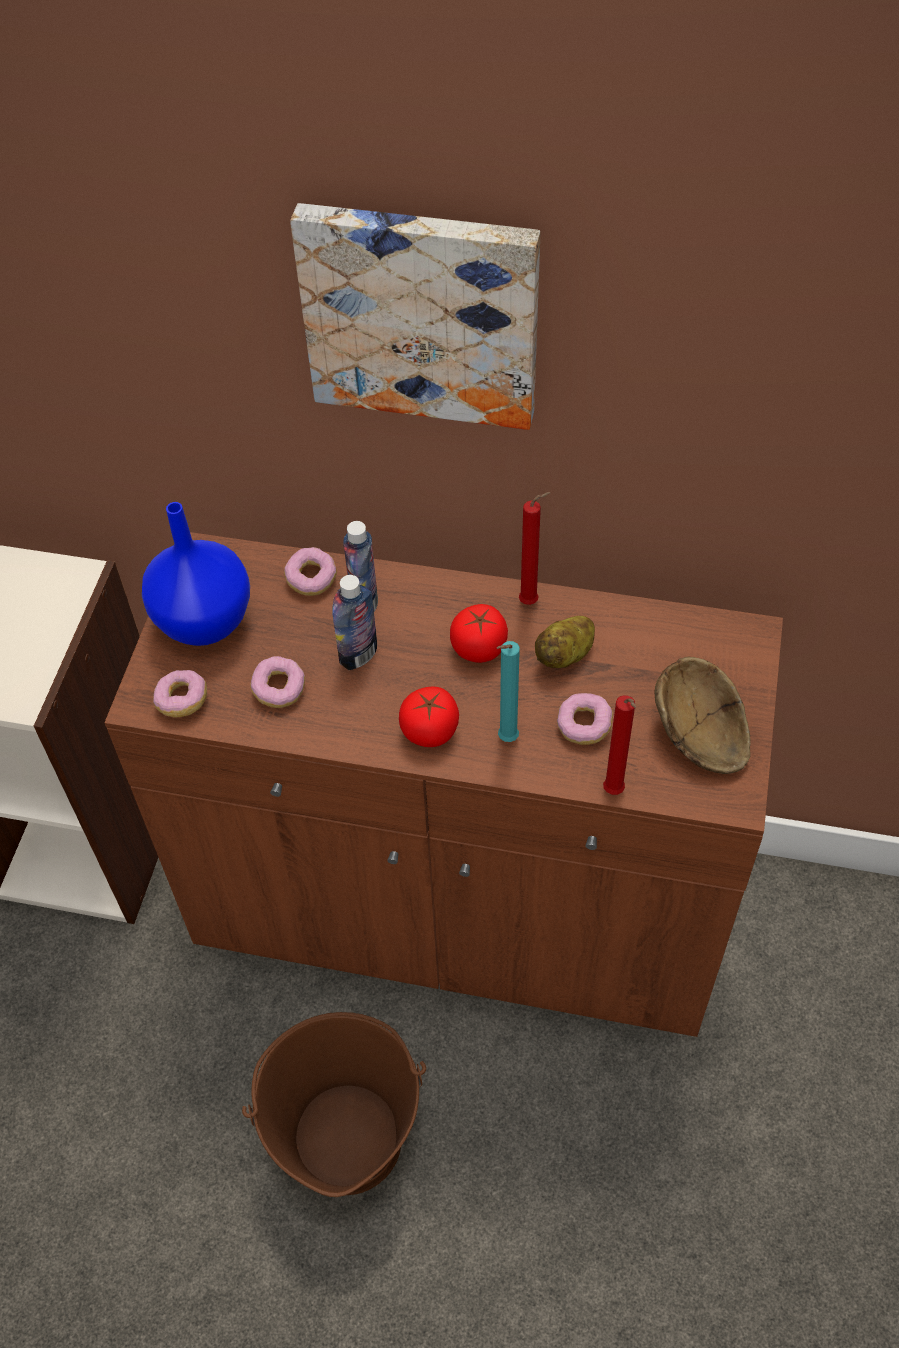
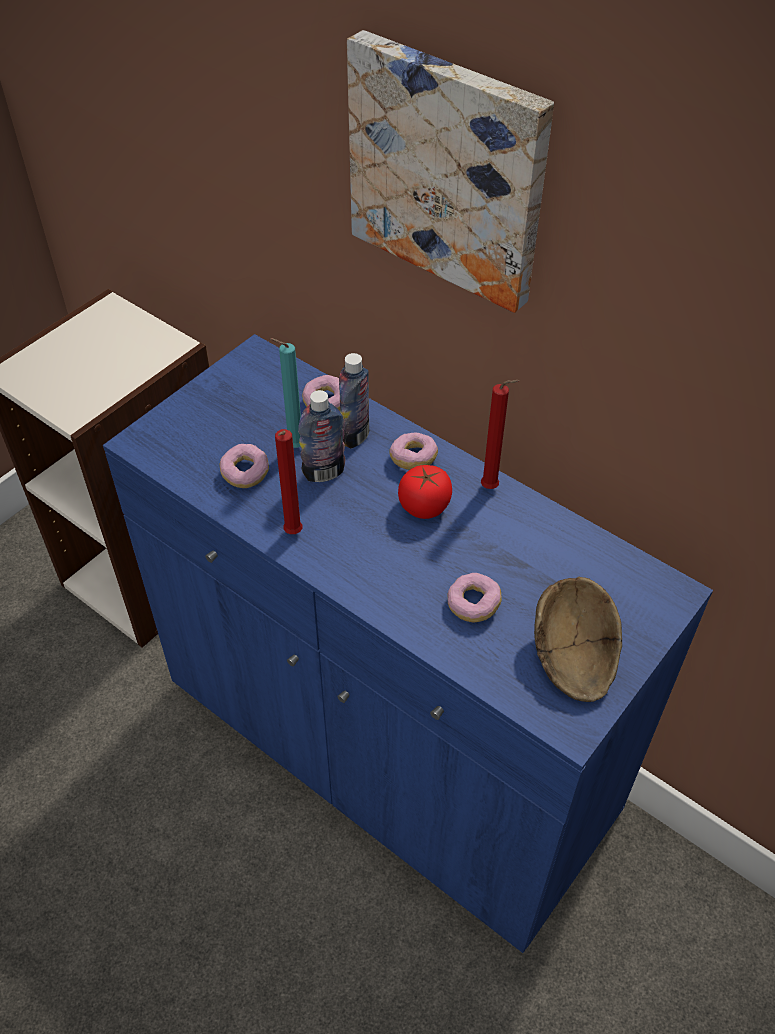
camera: 25 degrees right, 5 degrees down
brown cabinet [104,532,783,1037] -> blue cabinet [103,334,713,953]
blue vase [142,502,250,646] -> none
donut [153,670,207,718] -> donut moved to [389,432,438,470]
brown bucket [242,1012,426,1197] -> none
tomato [399,686,459,747] -> none
turquoise candle [496,641,520,742] -> turquoise candle moved to [270,338,301,448]
potato [535,616,595,668] -> none
red candle [603,695,636,795] -> red candle moved to [275,429,302,534]

